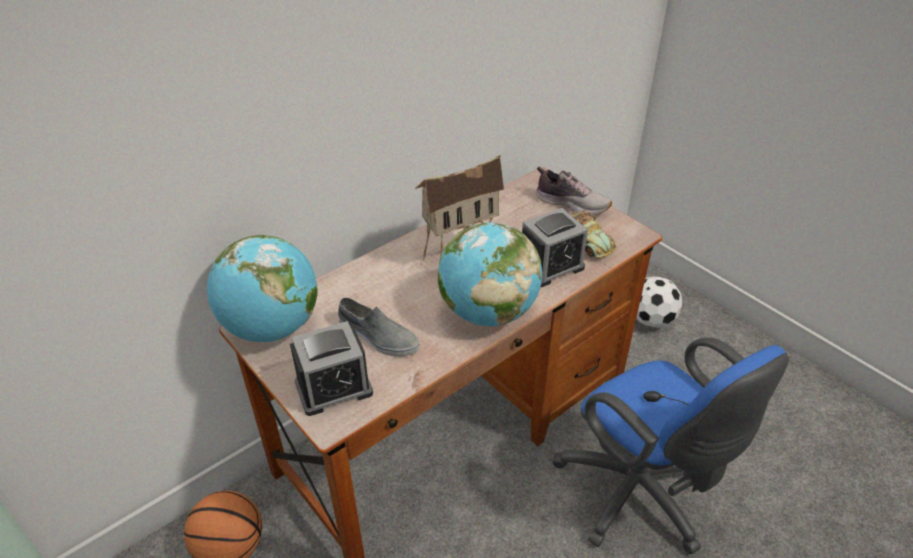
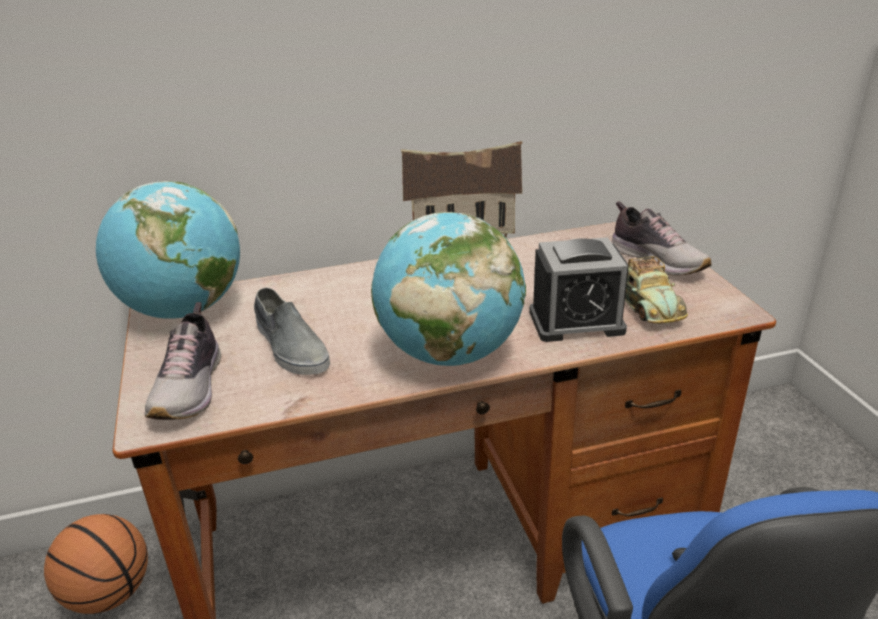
camera: 25 degrees right, 10 degrees down
alarm clock [290,321,373,416] -> shoe [144,302,221,420]
football [636,276,682,328] -> none

